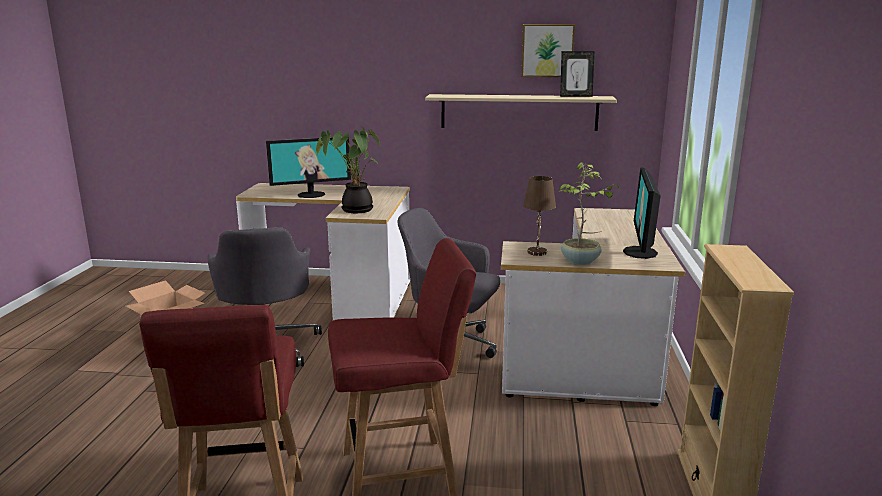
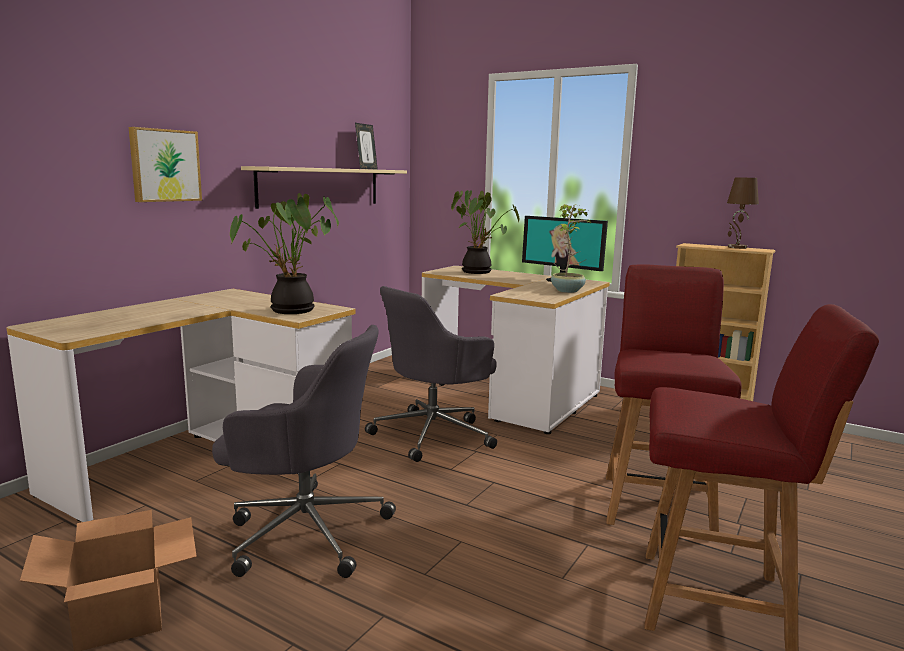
camera: 65 degrees left, 5 degrees down
monitor [266,137,351,198] -> none
picture [521,24,575,77] -> picture moved to [129,127,202,202]
brown table lamp [523,176,556,256] -> brown table lamp moved to [727,177,759,249]
none -> potted plant [451,190,519,274]

